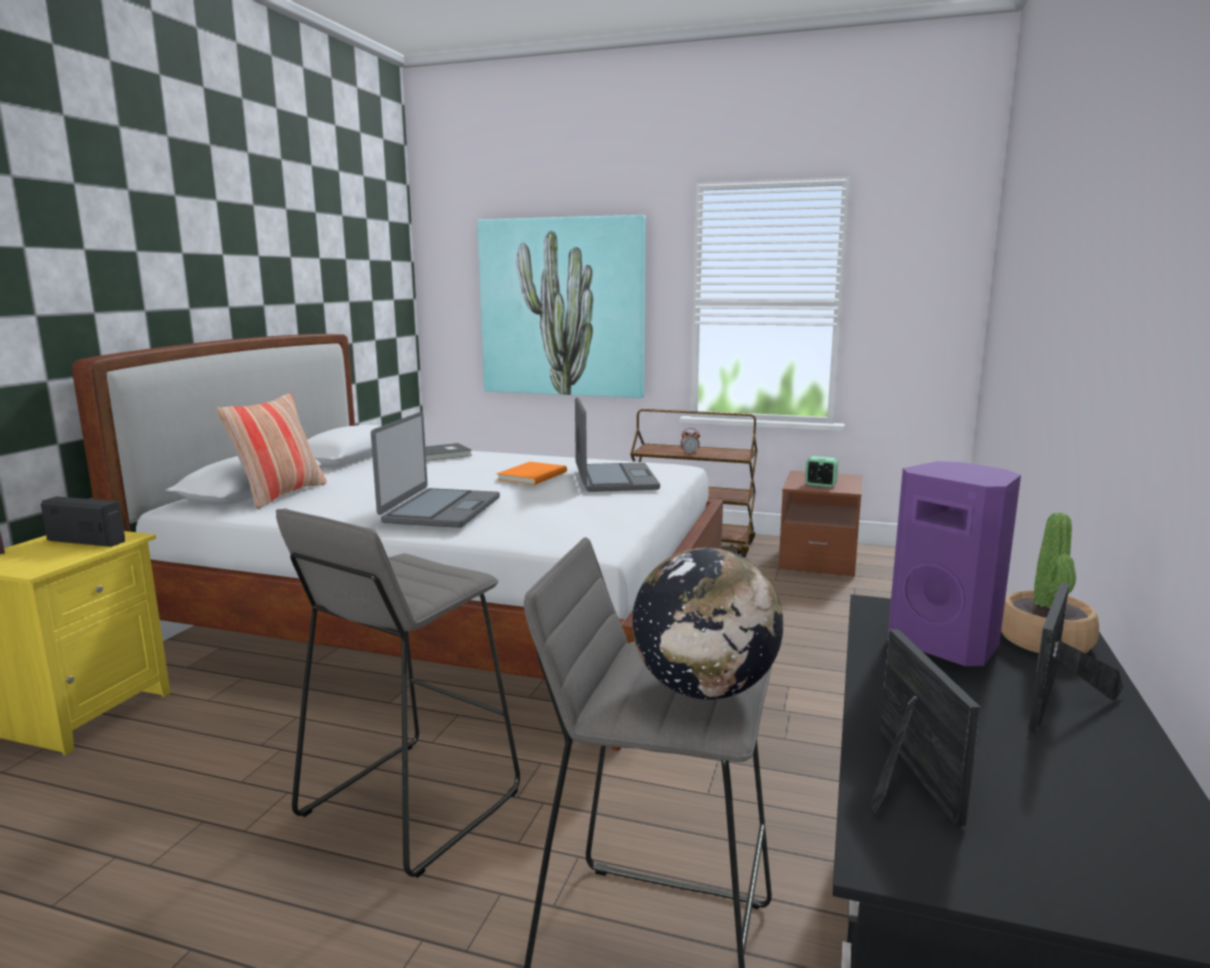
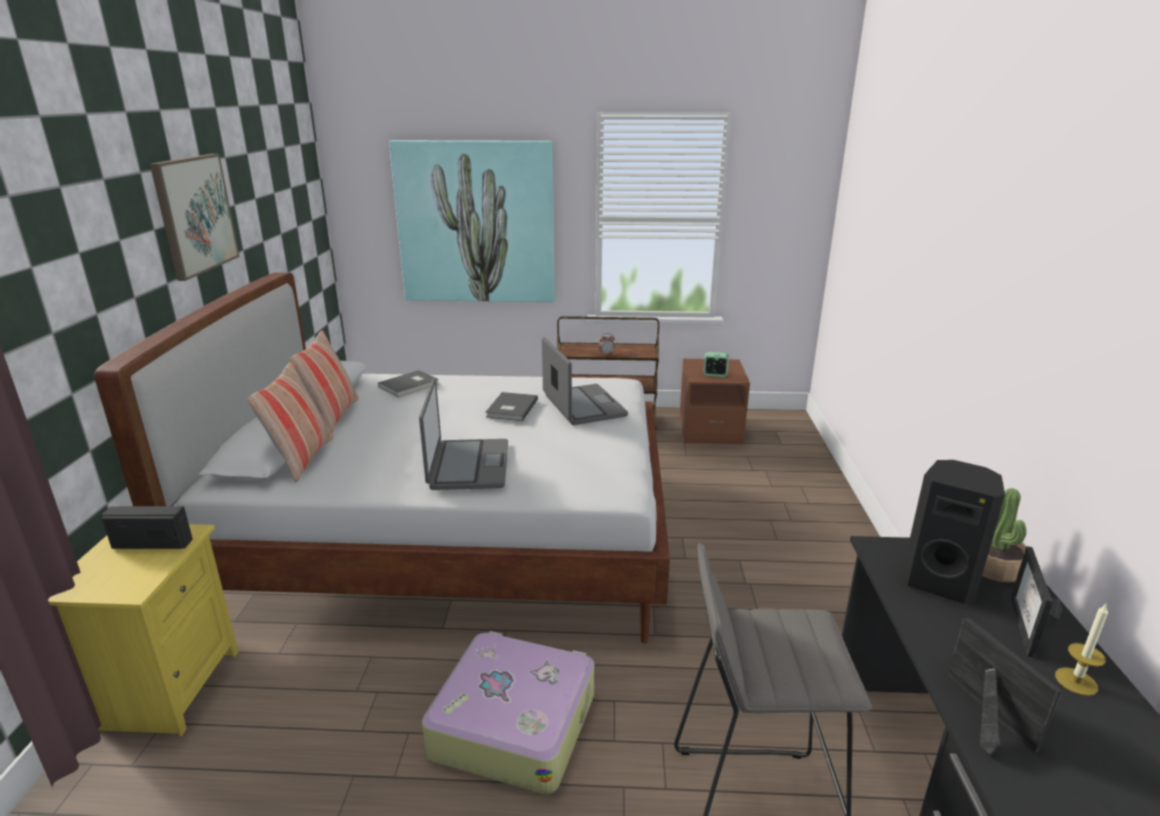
camera: 15 degrees left, 10 degrees up
grey stool [276,508,520,878] -> suitcase [422,631,594,794]
orange book [496,462,567,485] -> grey book [485,392,538,421]
globe [632,547,783,699] -> none
purple speaker [888,461,1021,666] -> black speaker [901,460,1005,604]
none -> picture [150,154,240,281]
none -> pillow [289,330,359,433]
none -> candle [1055,604,1108,696]

